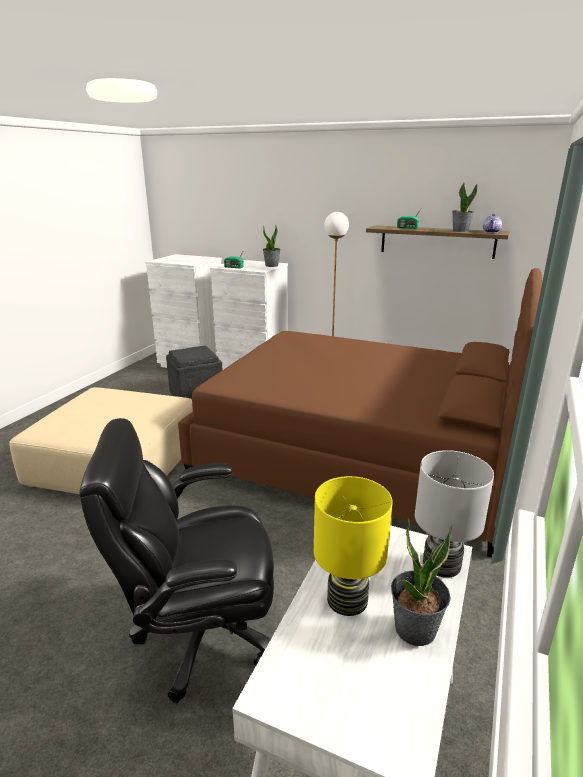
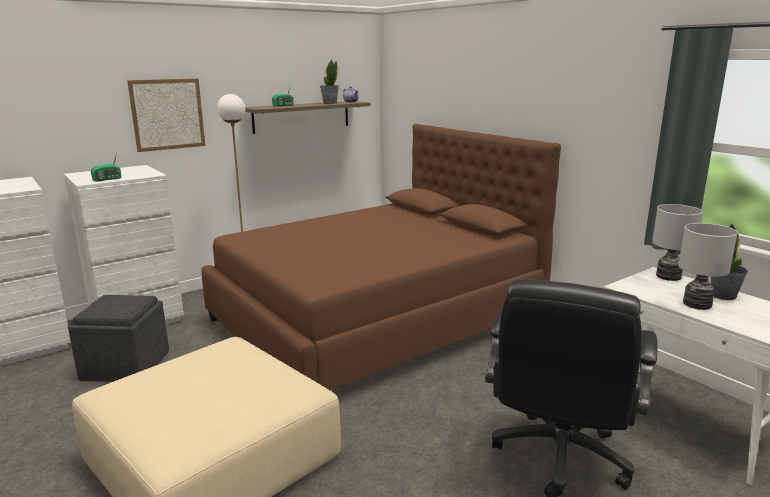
camera: 60 degrees left, 5 degrees down
potted plant [263,226,281,267] -> none
yellow table lamp [314,476,393,616] -> grey table lamp [678,223,738,310]
none -> picture [127,78,206,152]

